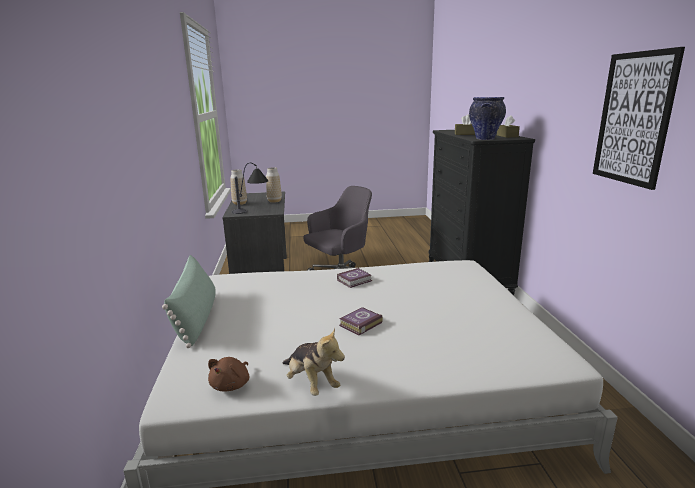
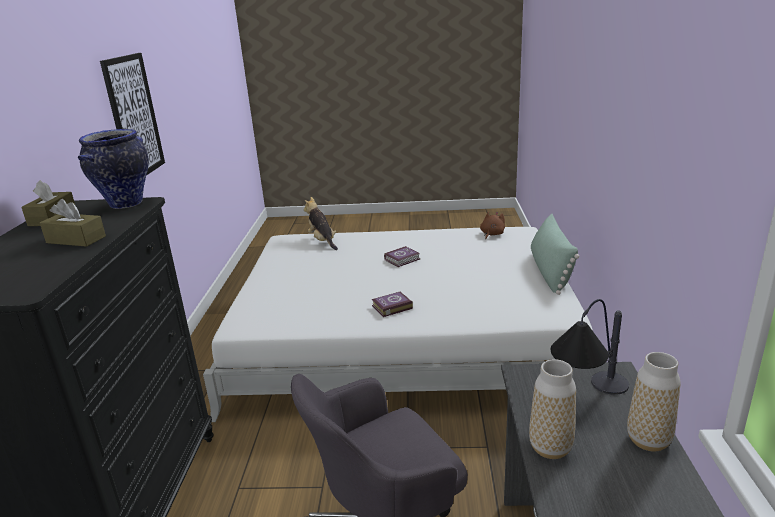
camera: 170 degrees left, 5 degrees up
plush toy [282,328,345,396] -> plush toy moved to [304,197,338,250]

